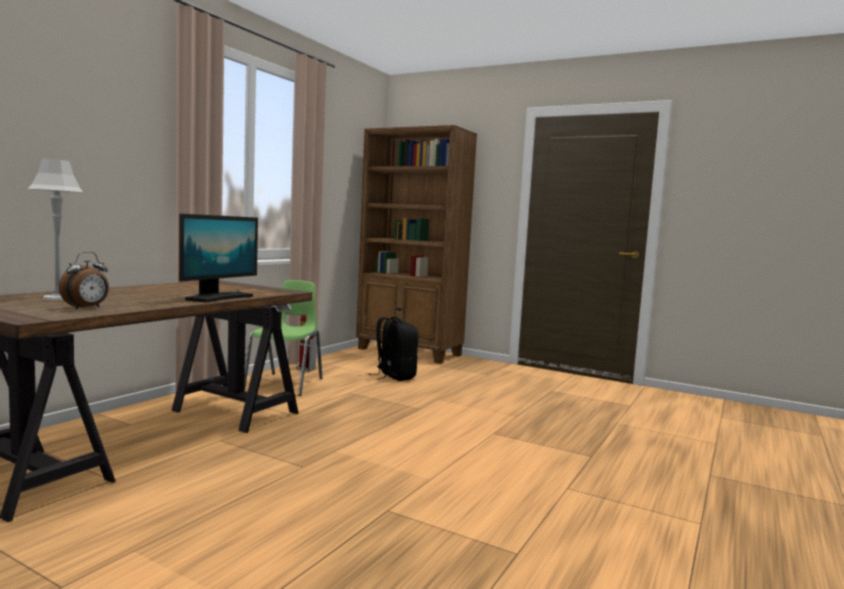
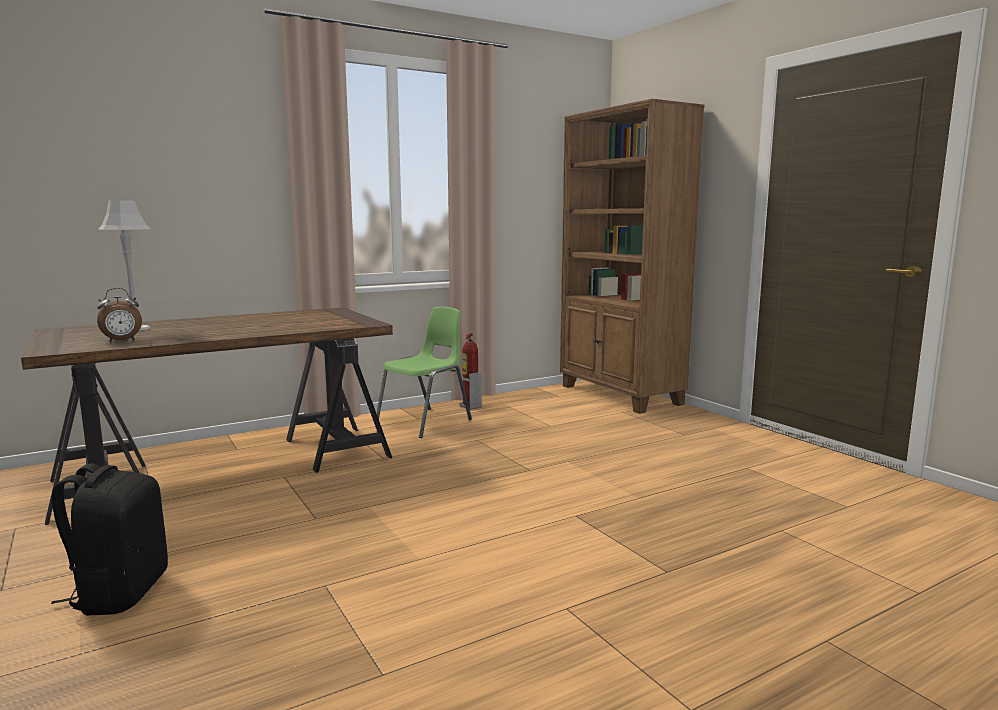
camera: 30 degrees right, 5 degrees up
monitor [179,214,258,303] -> none
black backpack [369,317,418,381] -> black backpack moved to [51,464,168,616]

